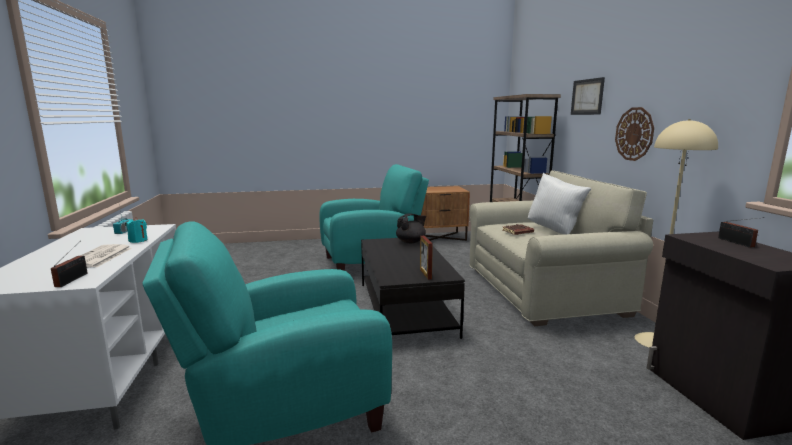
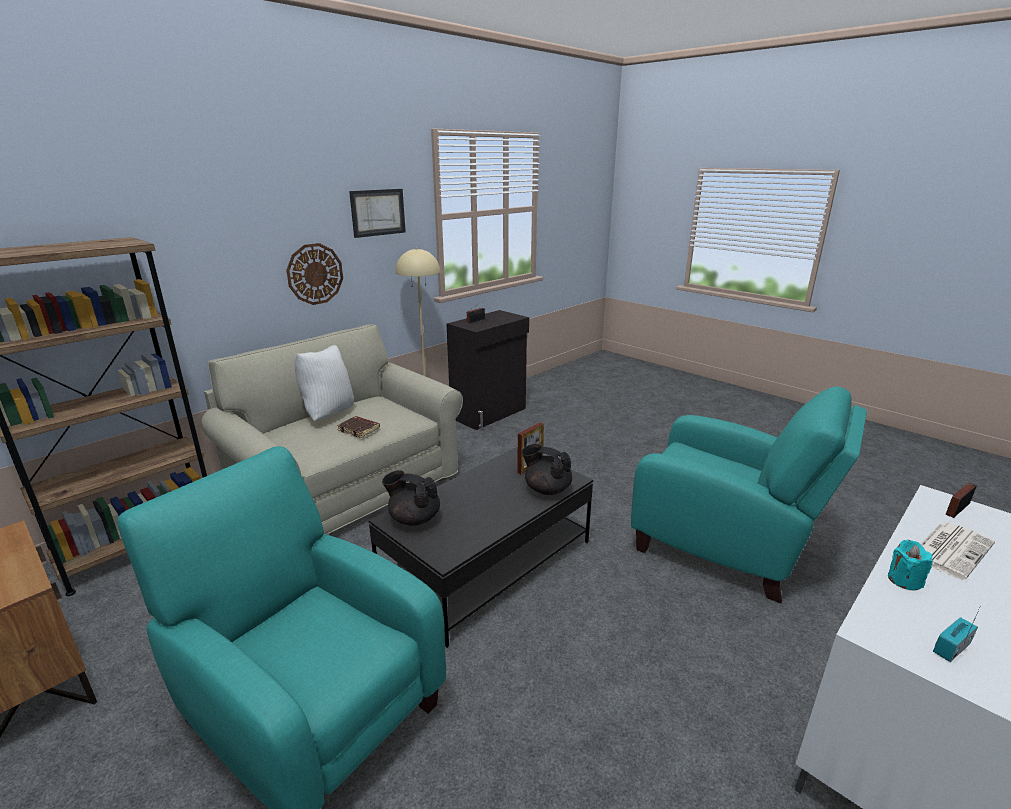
camera: 125 degrees left, 10 degrees up
picture [571,77,605,115] -> picture moved to [349,189,406,238]
none -> black teapot [522,444,572,495]

